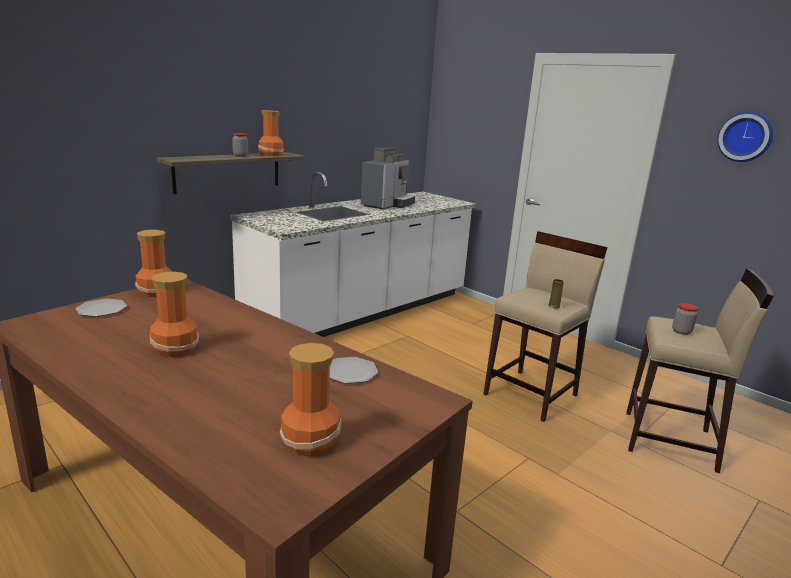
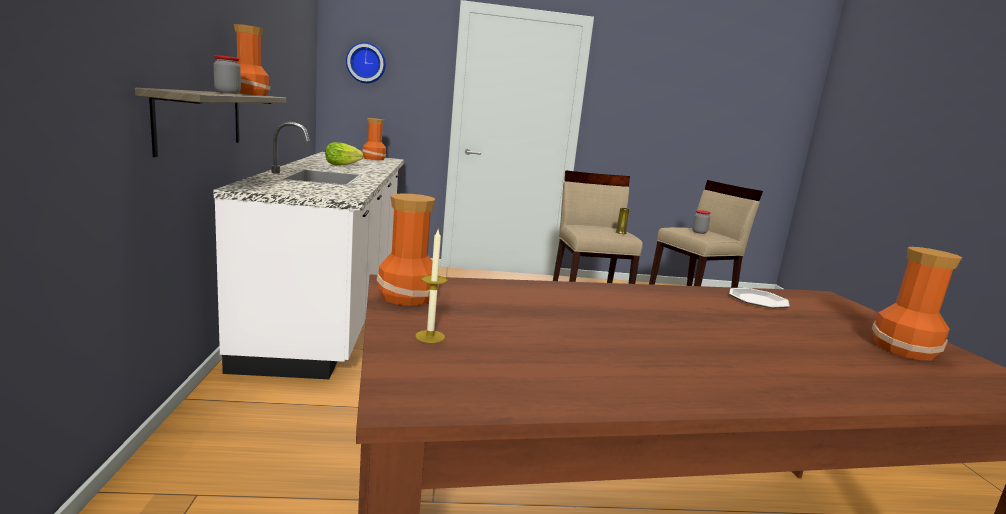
camera: 50 degrees left, 5 degrees down
plate [76,299,127,317] -> candle [415,230,447,343]
vase [150,272,199,357] -> vase moved to [362,118,386,160]
coffee machine [361,147,415,210] -> lettuce [325,142,364,165]
wall clock [717,112,773,162] -> wall clock moved to [346,42,386,83]

